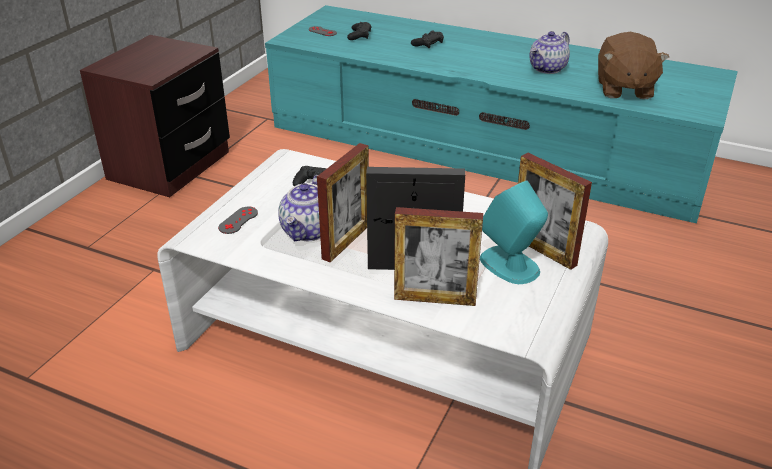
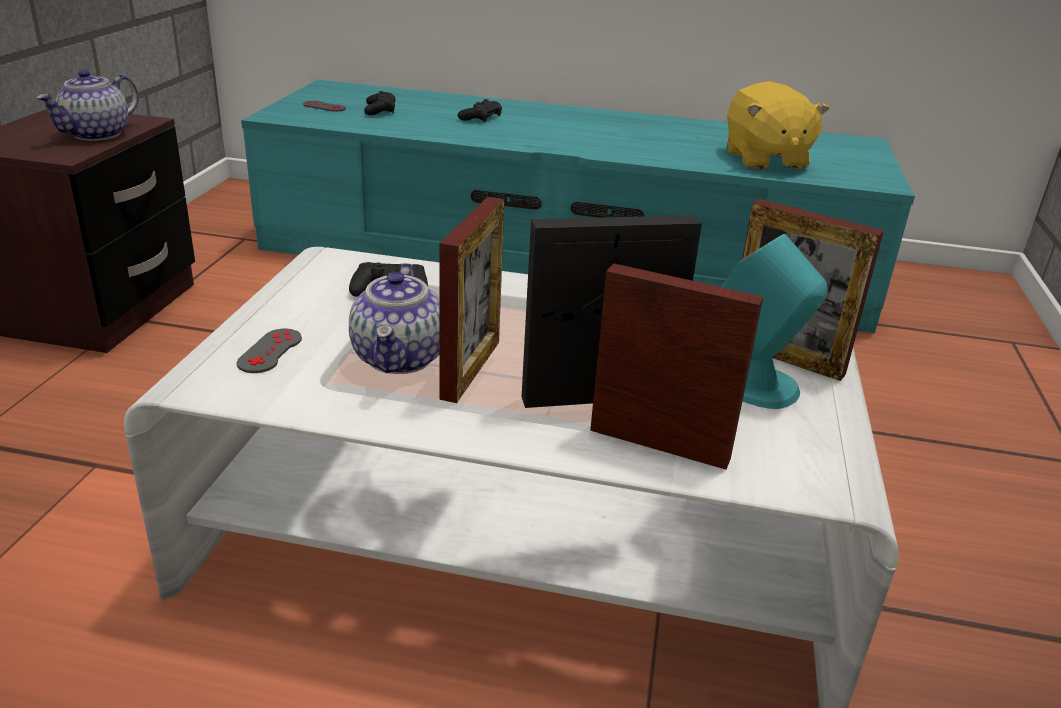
camera: 15 degrees left, 5 degrees down
picture frame [394,207,483,306] -> picture frame turned 150 degrees counterclockwise [590,263,763,470]
teapot [529,31,570,74] -> teapot moved to [36,69,139,141]
brown plush toy [598,32,669,99] -> yellow plush toy [727,81,830,169]

